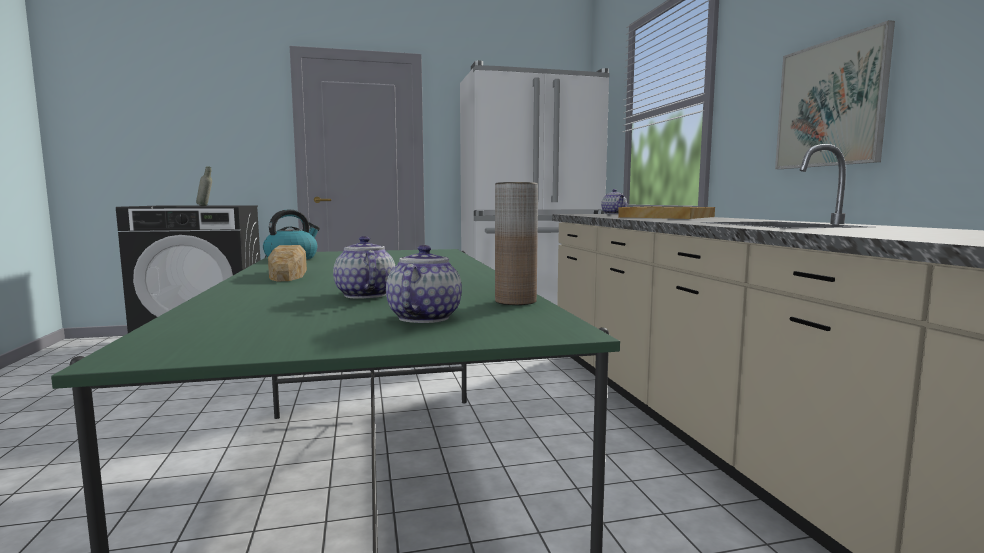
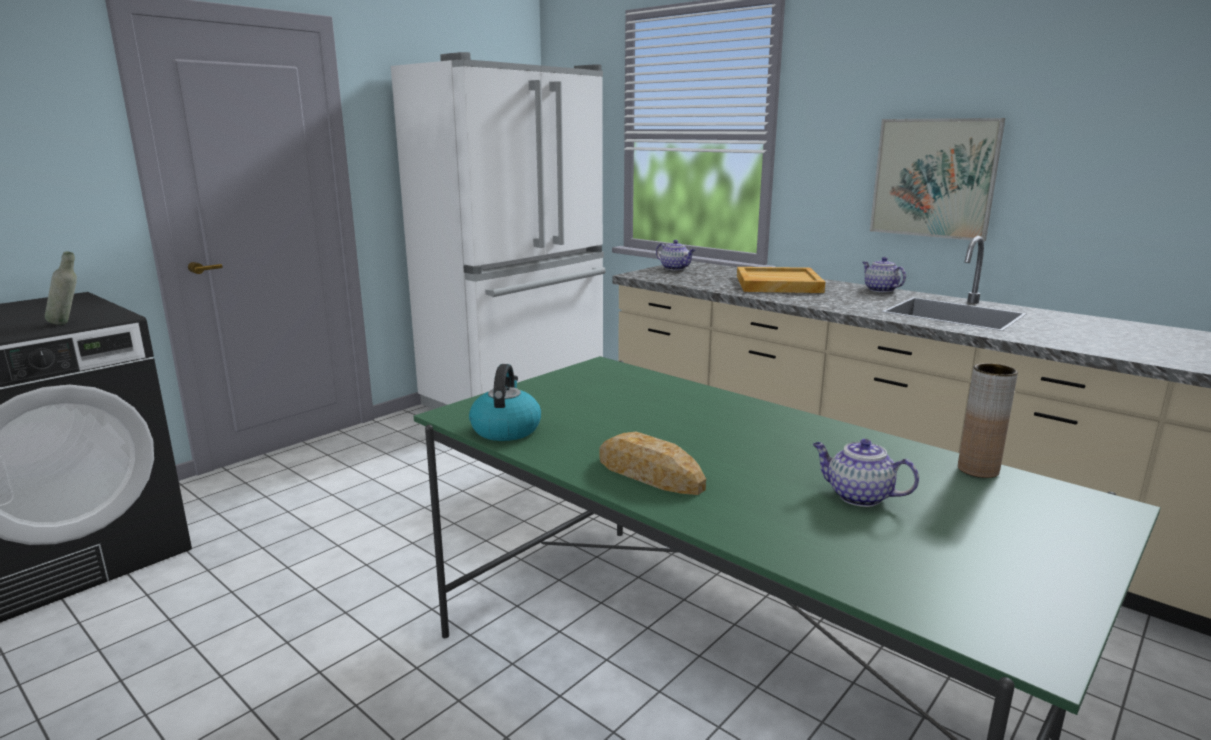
camera: 35 degrees left, 10 degrees up
teapot [386,245,462,323] -> teapot moved to [862,257,906,292]

